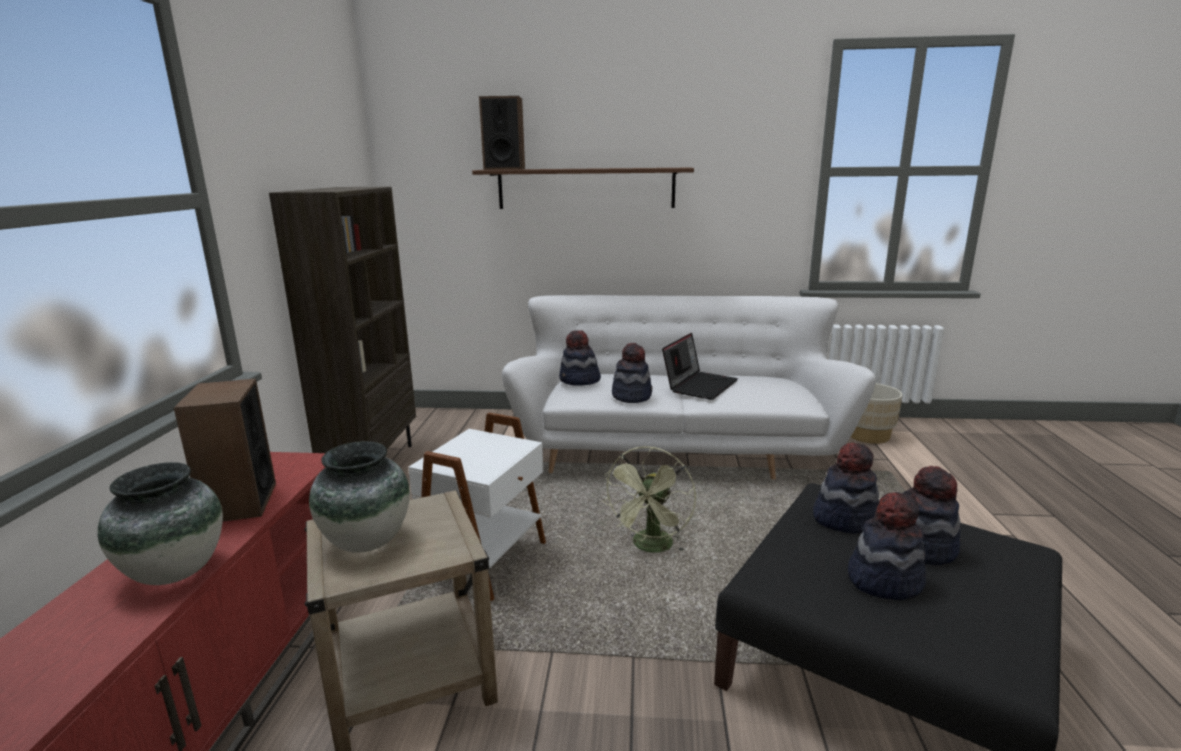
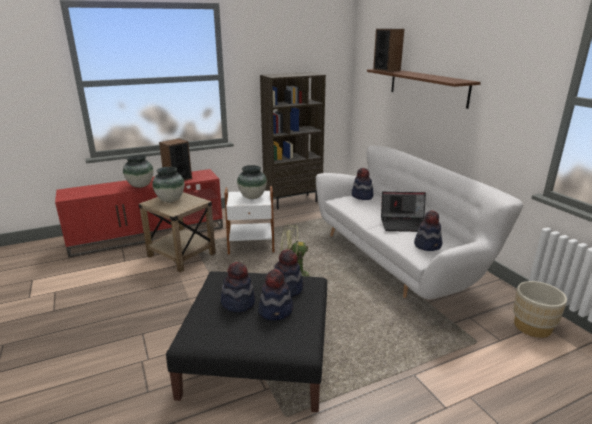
camera: 60 degrees right, 5 degrees up
hat [612,343,652,403] -> hat moved to [414,210,442,251]
none -> vase [237,165,267,199]

